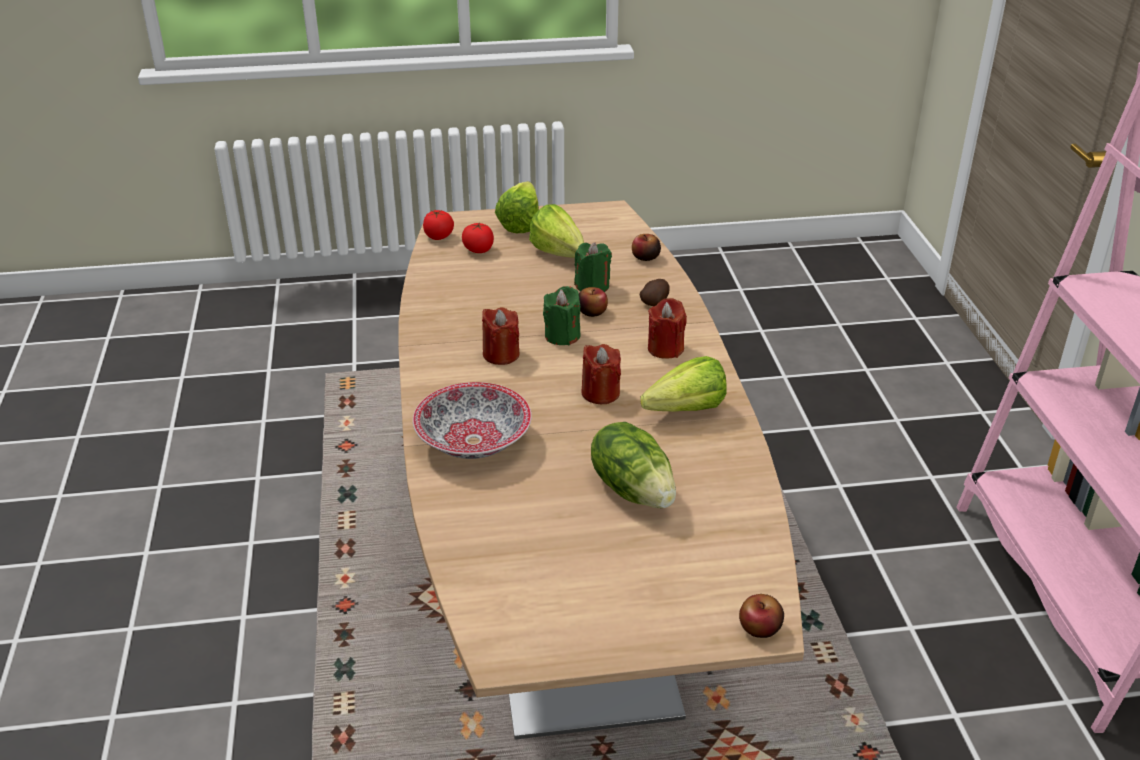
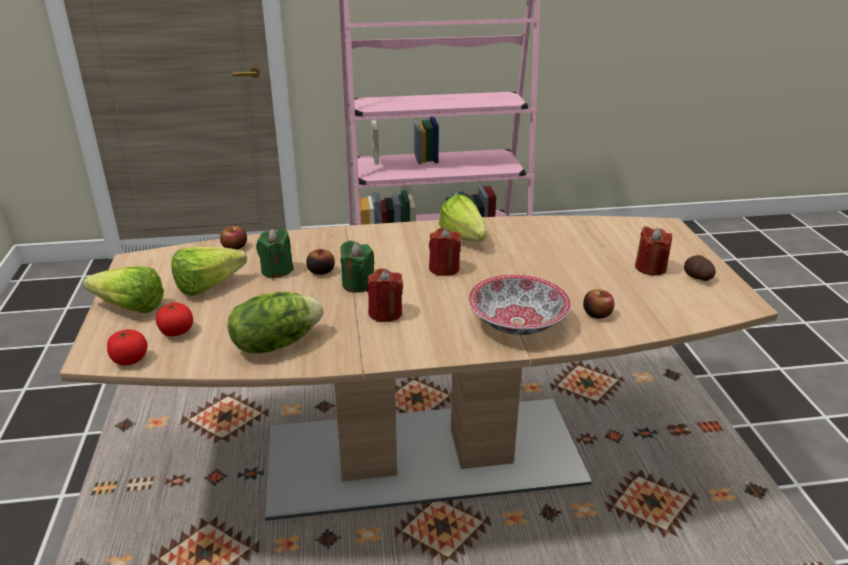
camera: 90 degrees left, 5 degrees down
lettuce [591,422,676,508] -> lettuce moved to [228,292,323,354]
potato [640,279,670,306] -> potato moved to [684,255,716,281]
red candle [648,298,687,359] -> red candle moved to [635,226,672,276]
apple [739,594,784,638] -> apple moved to [583,289,614,319]

